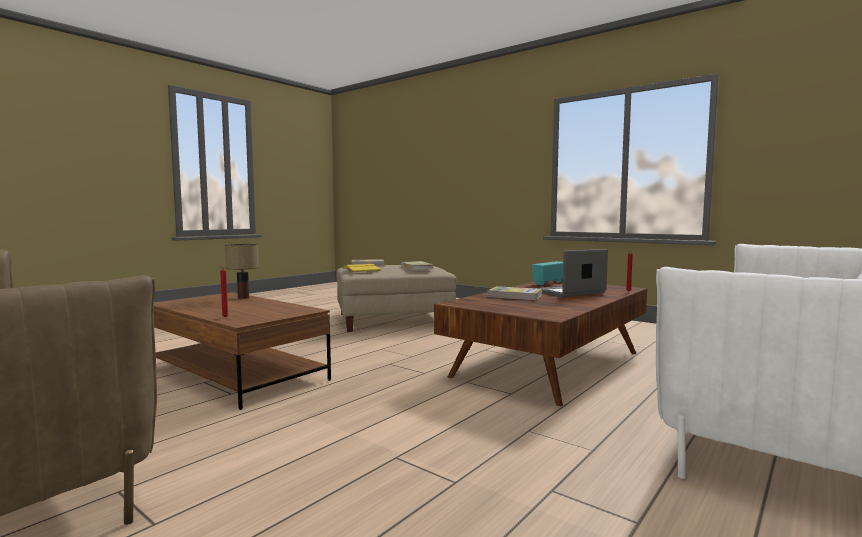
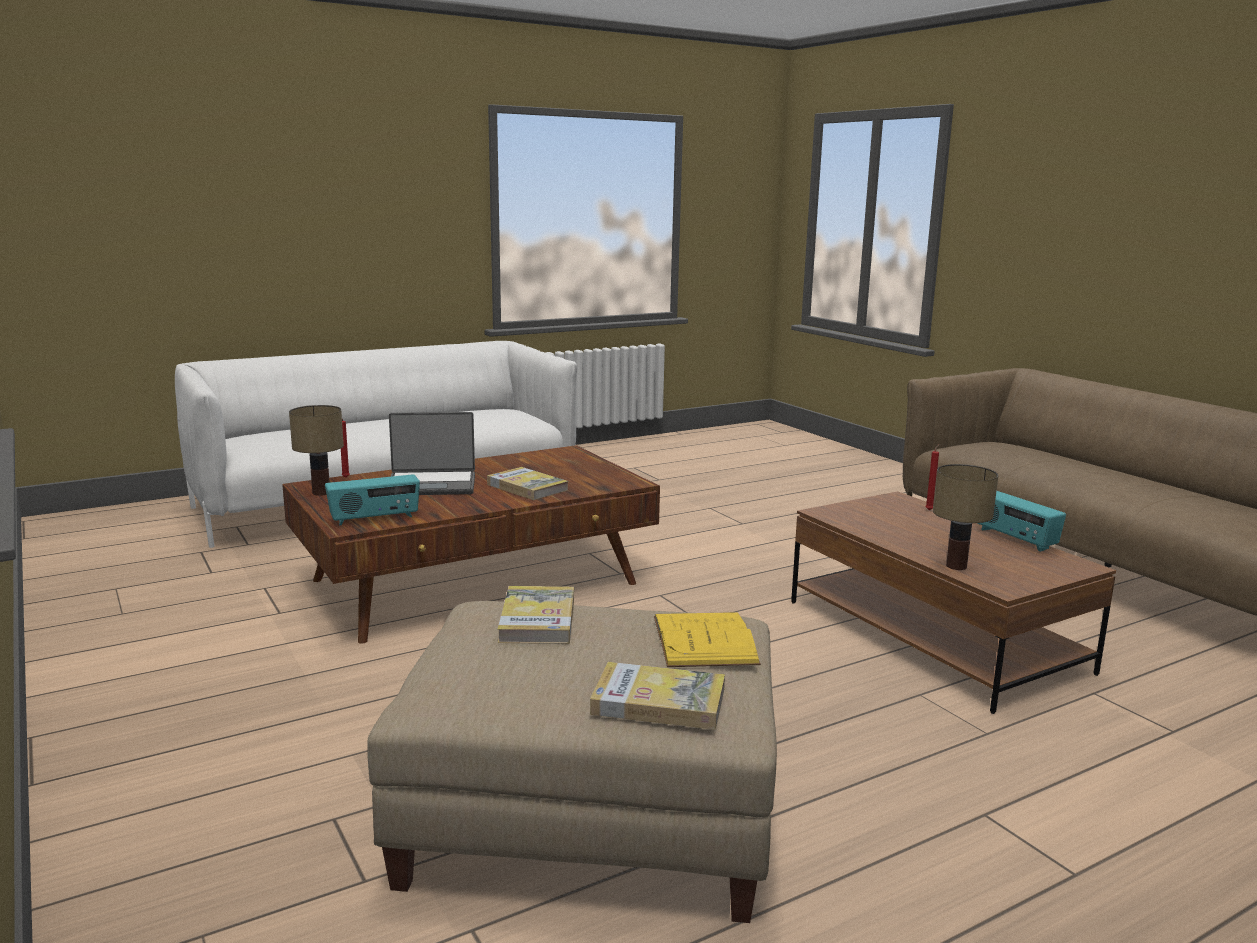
camera: 160 degrees left, 10 degrees up
none -> table lamp [289,405,344,496]
none -> radio [977,491,1066,552]

